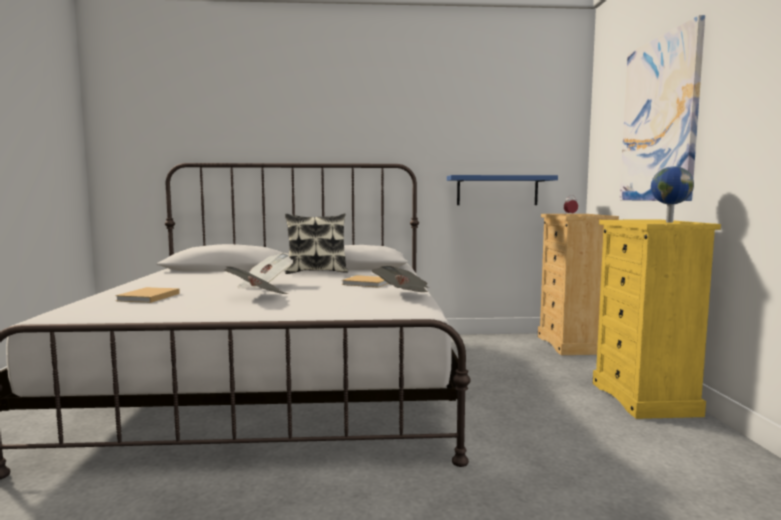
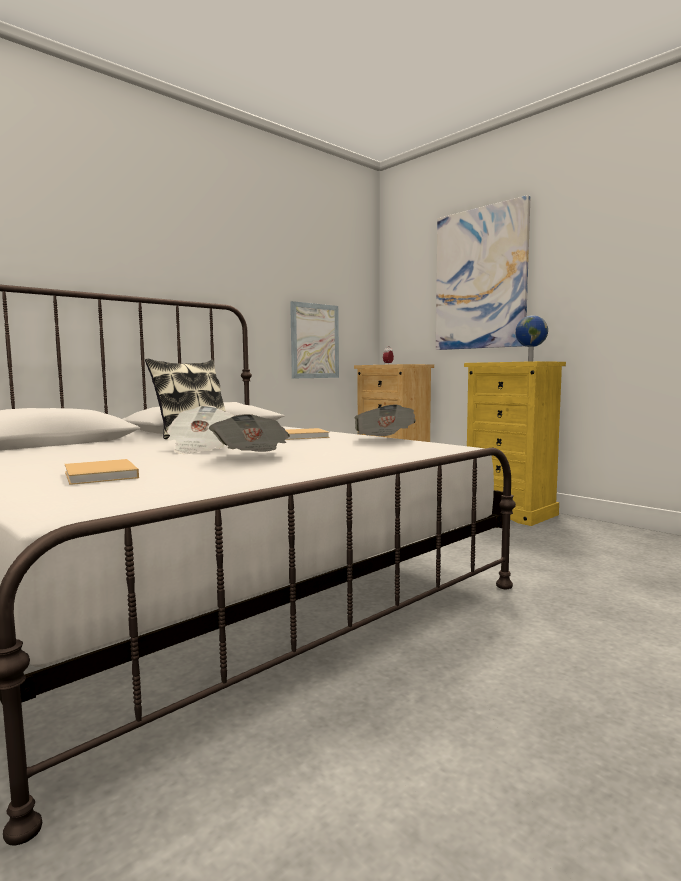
camera: 40 degrees left, 0 degrees up
blue shelf [447,175,558,205] -> picture [290,301,339,378]

